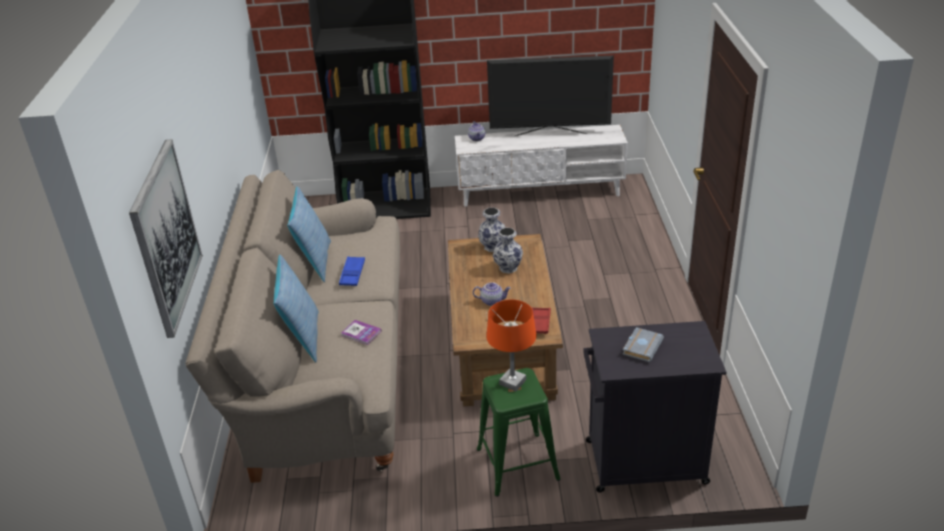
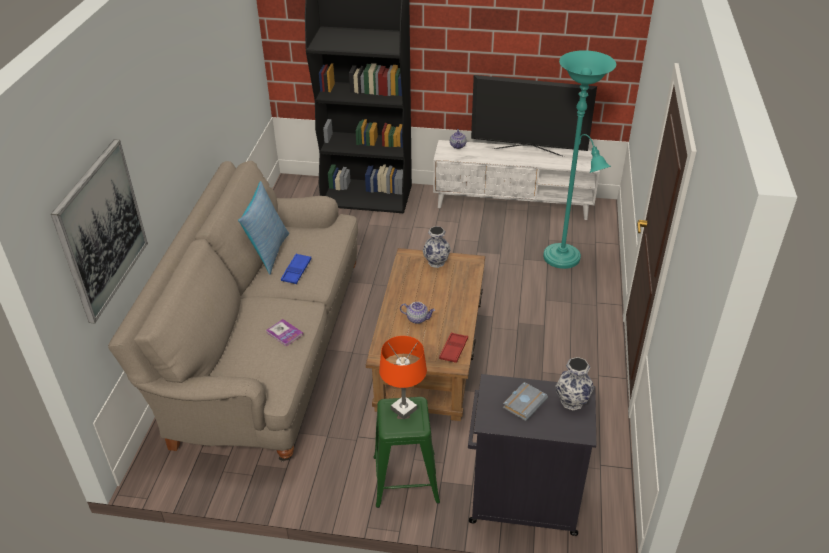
camera: 10 degrees right, 5 degrees up
pillow [273,255,318,362] -> none
vase [493,227,523,274] -> vase moved to [555,357,594,410]
none -> turquoise floor lamp [543,50,616,269]

